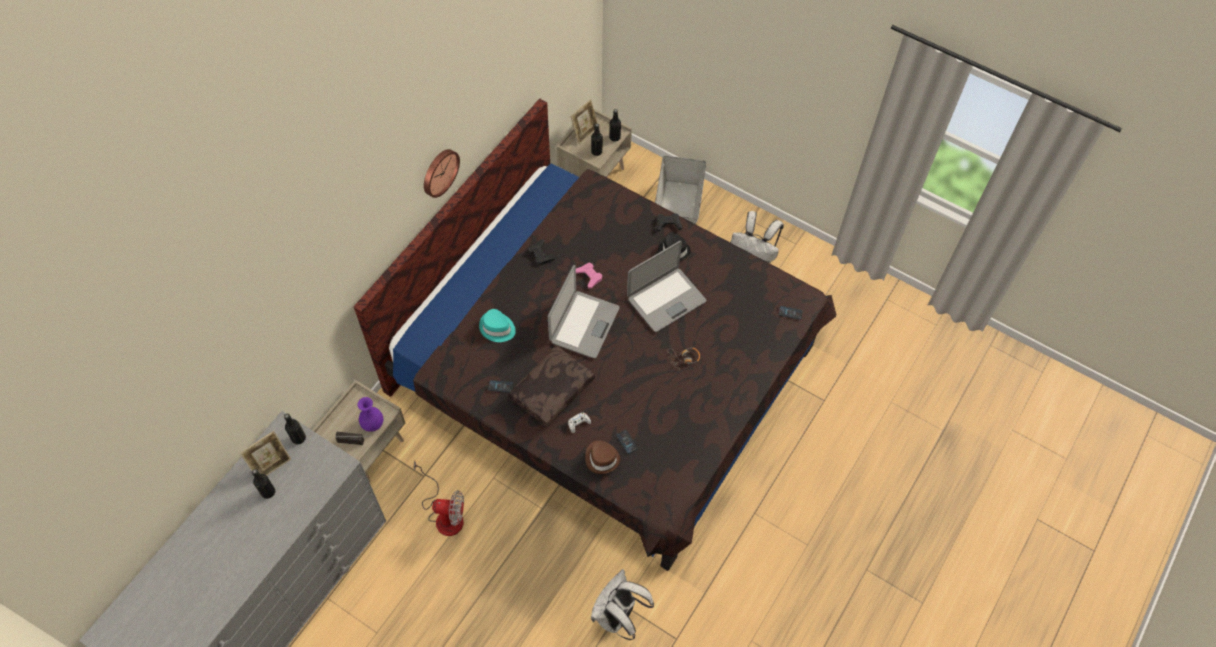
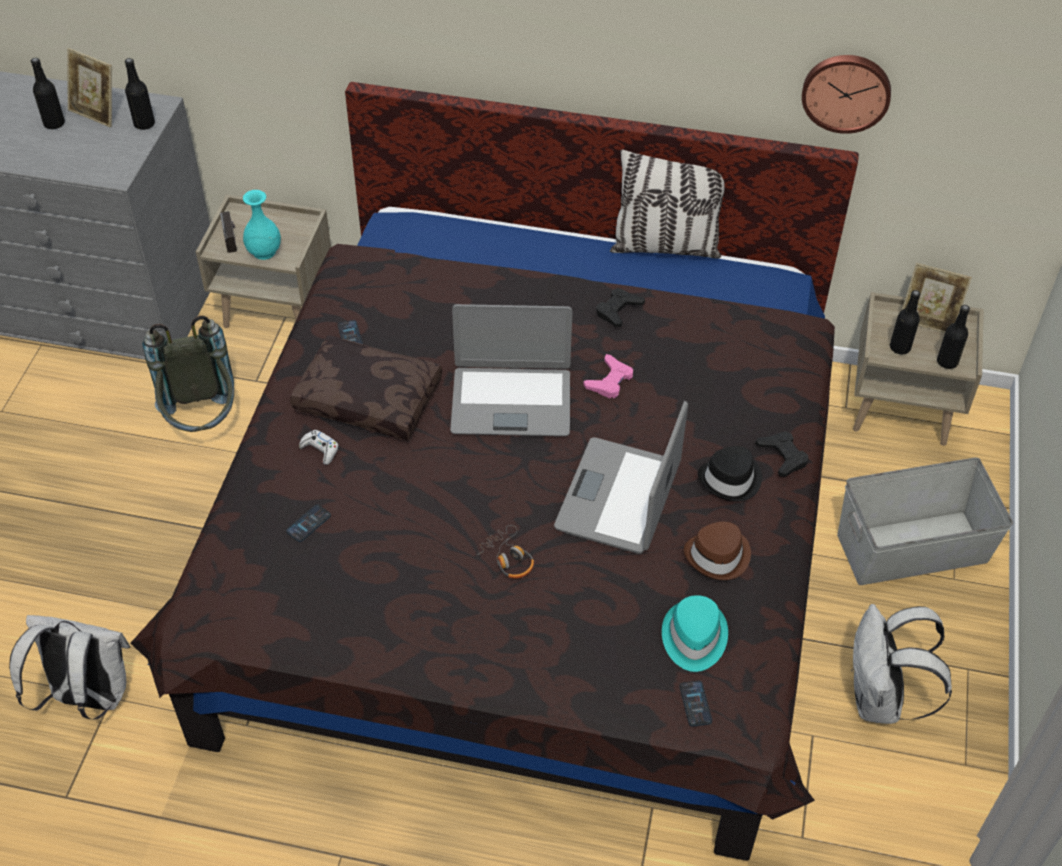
camera: 70 degrees right, 10 degrees down
purple vase [358,397,384,432] -> turquoise vase [243,190,281,260]
fan [413,460,464,536] -> grey backpack [142,316,234,432]
wall clock [424,149,460,198] -> wall clock moved to [802,55,891,134]
turquoise hat [479,309,516,342] -> turquoise hat moved to [662,595,728,672]
brown hat [585,441,621,474] -> brown hat moved to [684,522,751,580]
laptop [627,241,706,332] -> laptop turned 75 degrees clockwise [554,401,688,554]
none -> pillow [610,150,725,258]

